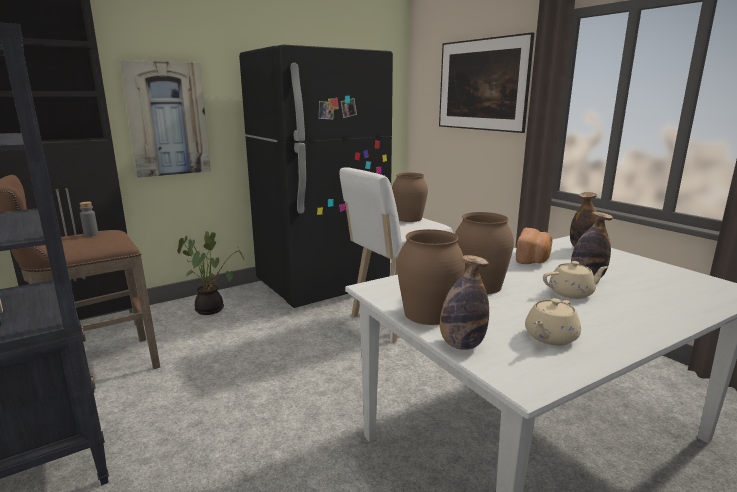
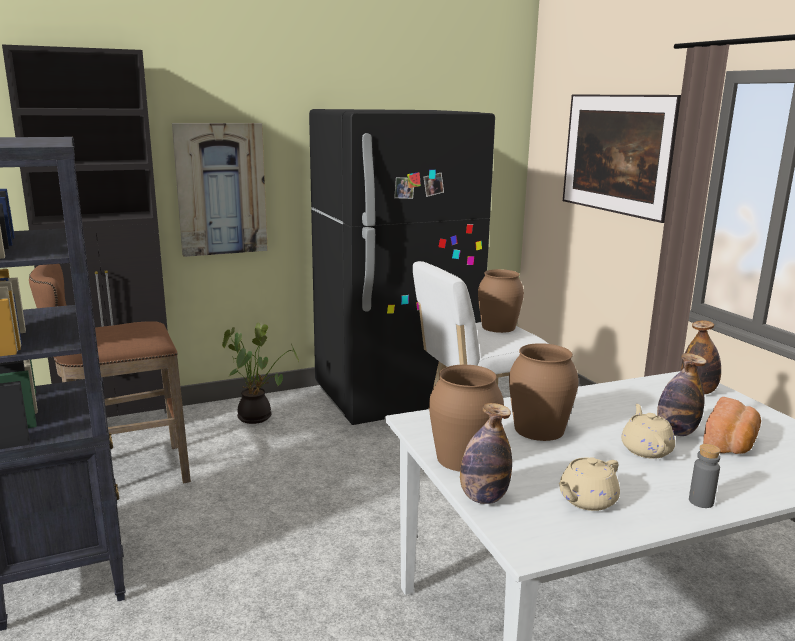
camera: 10 degrees right, 0 degrees up
grey bottle [79,202,98,237] -> grey bottle moved to [689,444,721,508]
bread [516,228,552,264] -> bread moved to [703,397,761,454]
beige teapot [543,261,608,299] -> beige teapot turned 90 degrees counterclockwise [621,404,675,459]

